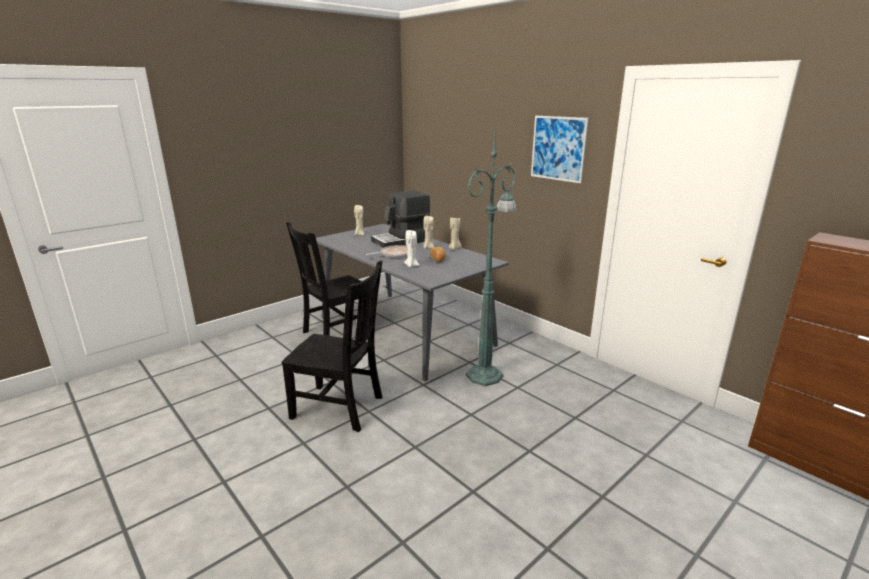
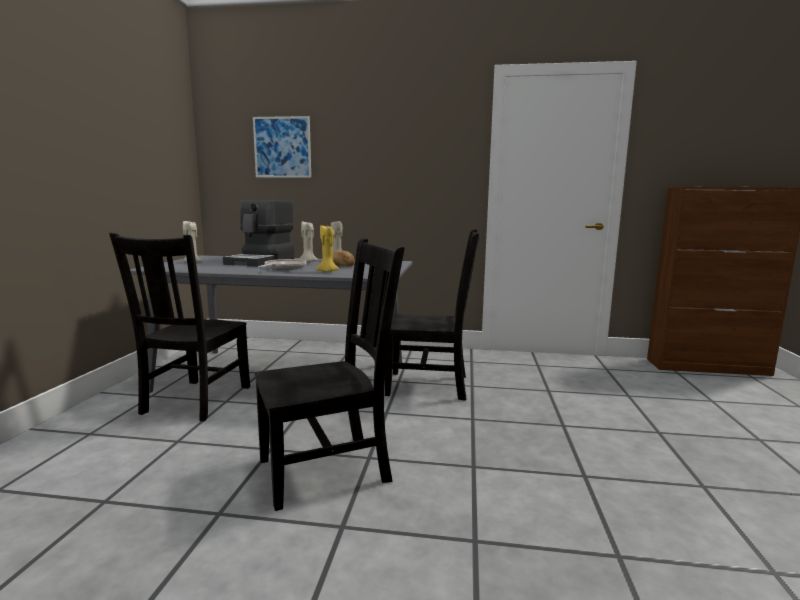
camera: 40 degrees left, 10 degrees down
white candle [404,230,420,267] -> yellow candle [316,225,339,272]
green floor lamp [465,133,516,386] -> black chair [385,229,481,401]
picture [531,116,589,183] -> picture moved to [253,116,311,178]

